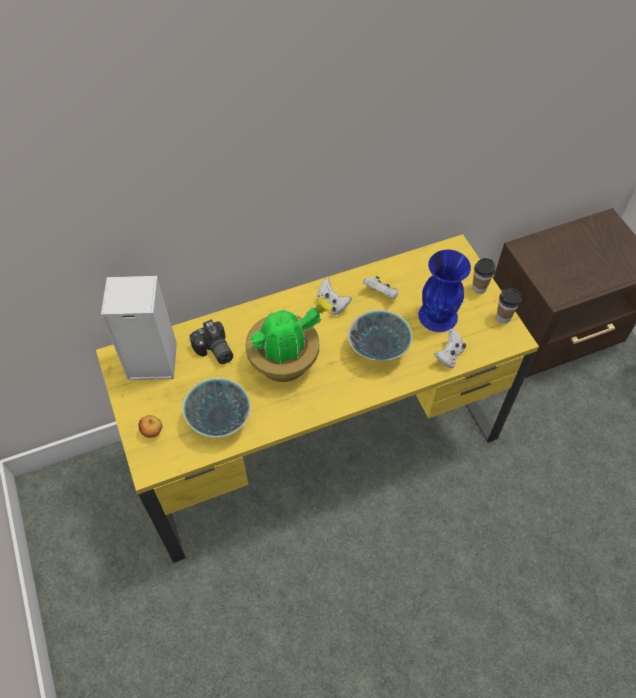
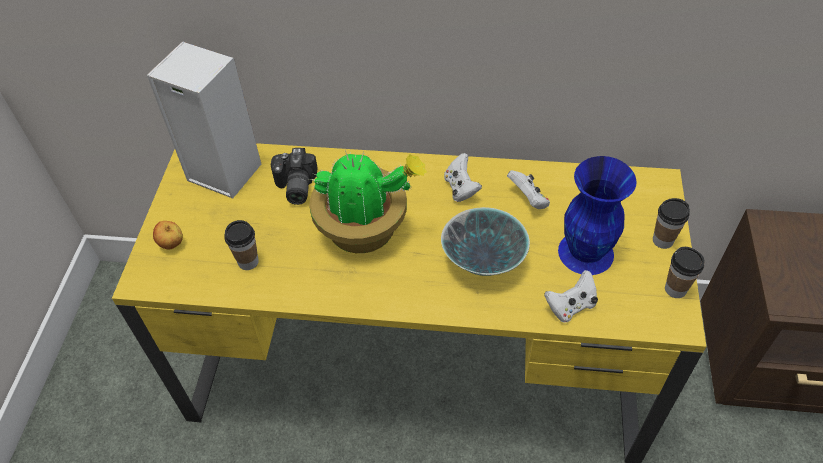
camera: 30 degrees right, 5 degrees down
bowl [183,378,251,438] -> cup [224,220,259,270]

